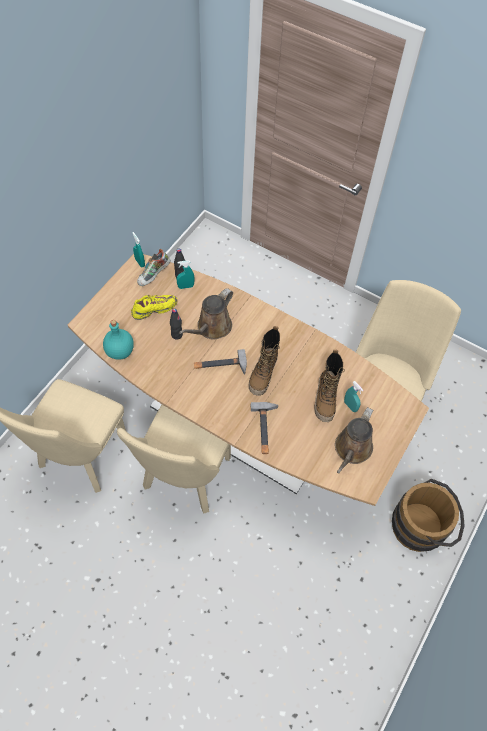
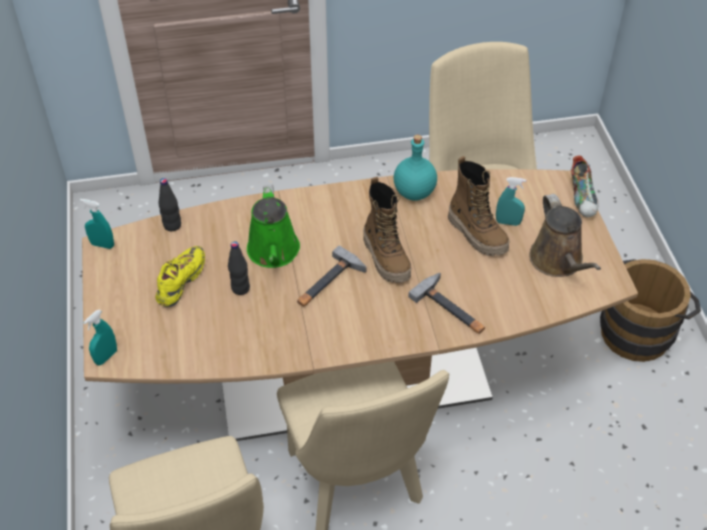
camera: 40 degrees left, 10 degrees down
turquoise bottle [103,320,134,360] -> turquoise bottle moved to [394,135,437,201]
shoe [137,249,171,286] -> shoe moved to [571,155,599,217]
turquoise spray bottle [176,260,195,289] -> turquoise spray bottle moved to [83,310,117,365]
brown watering can [179,288,233,340] -> green watering can [247,185,300,268]

